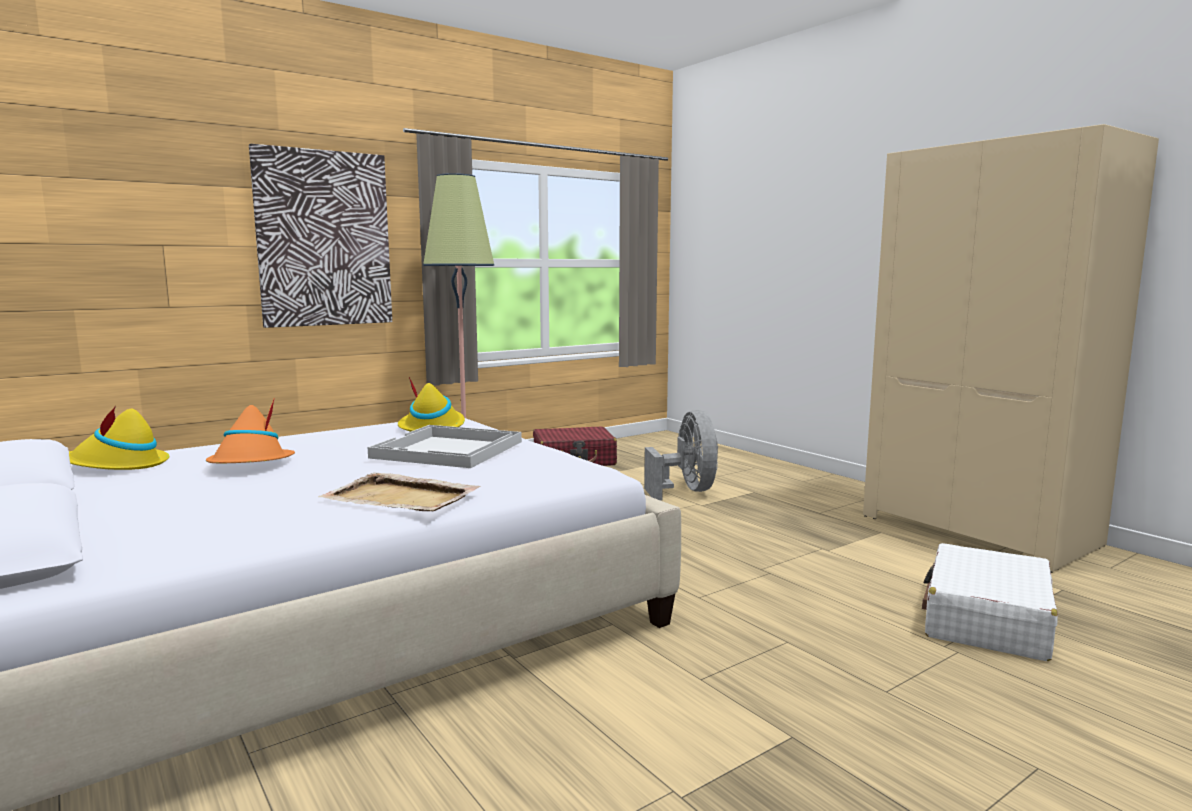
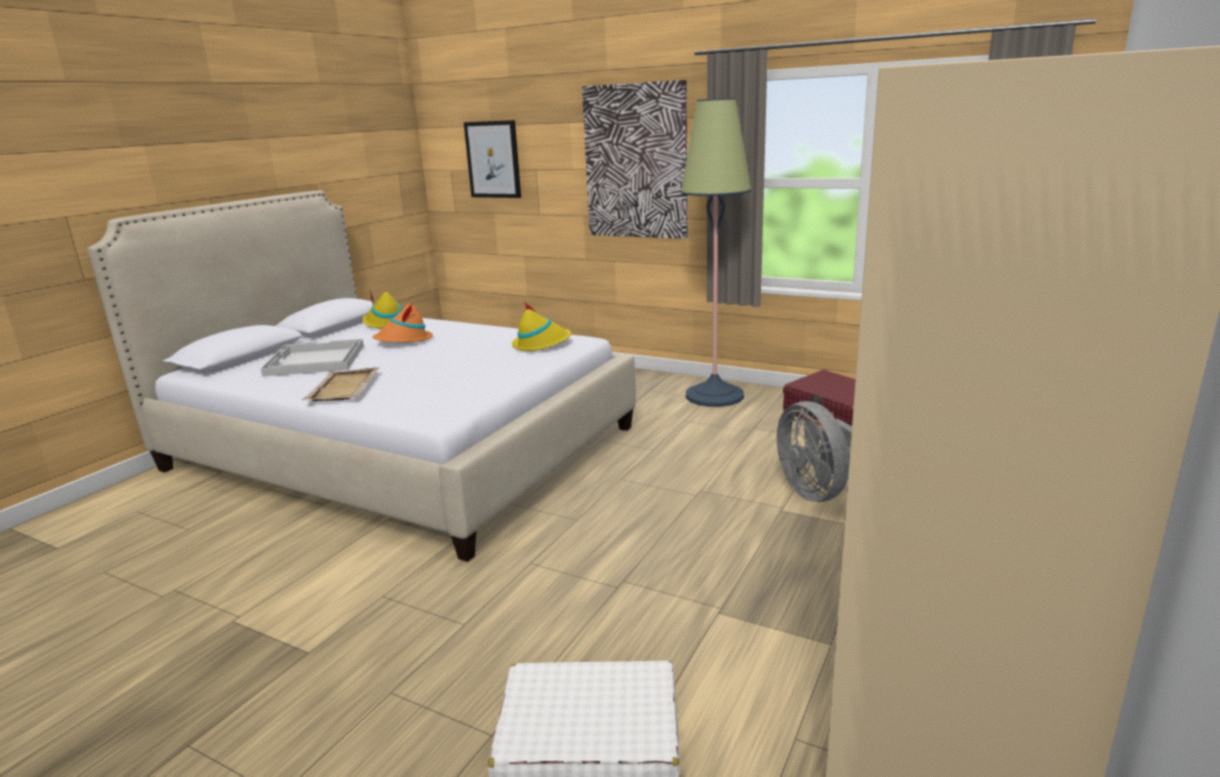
camera: 65 degrees right, 10 degrees up
white tray [368,425,522,468] -> white tray moved to [261,339,364,377]
grey fan [644,410,718,500] -> grey fan turned 105 degrees clockwise [777,401,852,502]
none -> picture [464,120,521,198]

